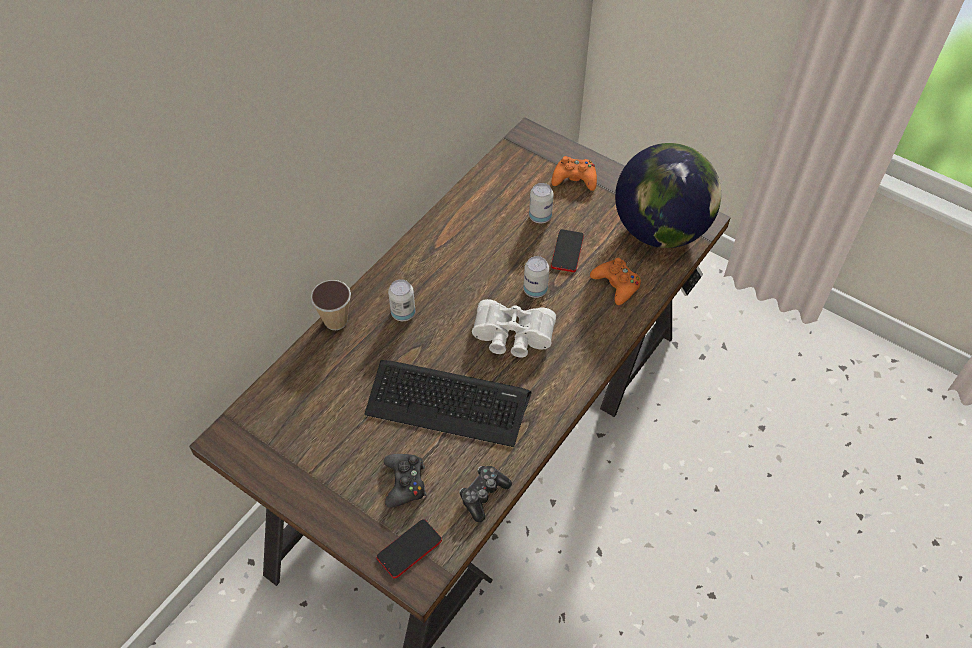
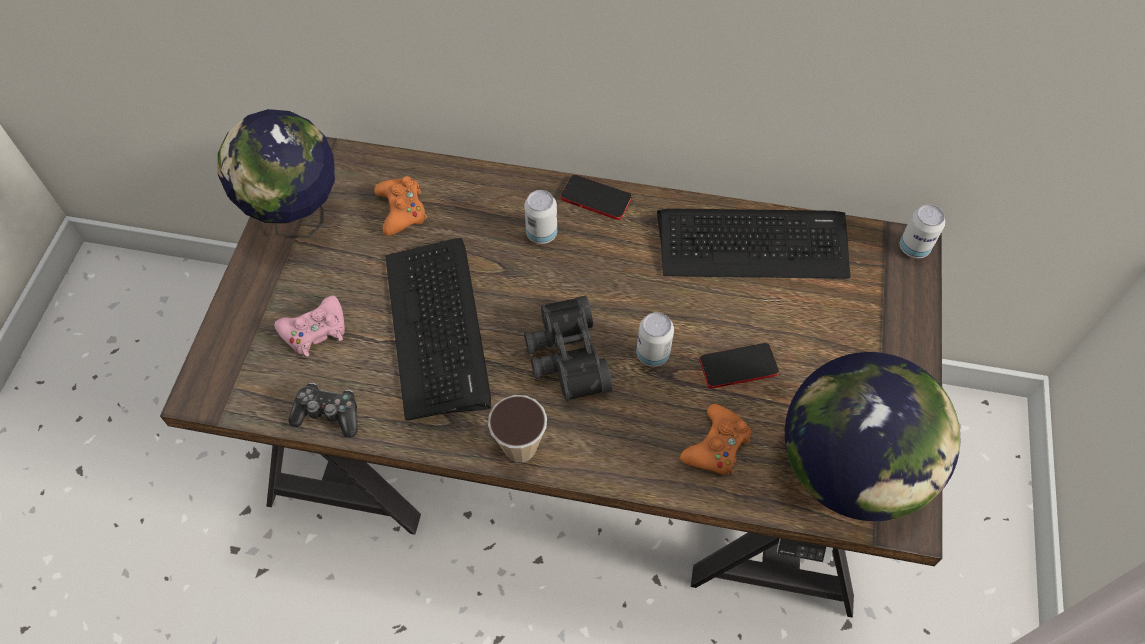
camera: 65 degrees right, 5 degrees up
cup [310,280,351,330] -> cup moved to [488,395,547,462]
phone [376,519,442,578] -> phone moved to [560,175,632,220]
black game controller [384,454,427,507] -> pink game controller [274,296,345,357]
white binoculars [472,299,556,358] -> black binoculars [524,296,613,401]
can [529,183,554,224] -> can moved to [900,204,945,258]
orange game controller [551,156,597,191] -> orange game controller moved to [374,176,428,236]
none -> globe [218,109,335,238]
none -> keyboard [657,208,851,279]

